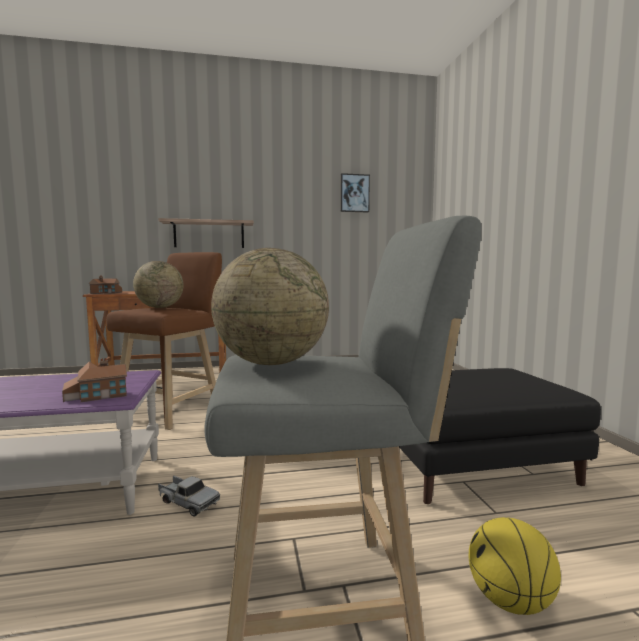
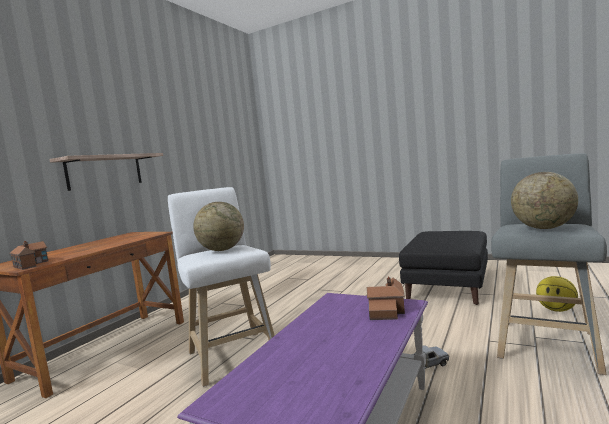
camera: 50 degrees left, 0 degrees up
brown stool [106,252,222,430] -> white stool [168,187,275,387]
picture [341,173,370,212] -> none

